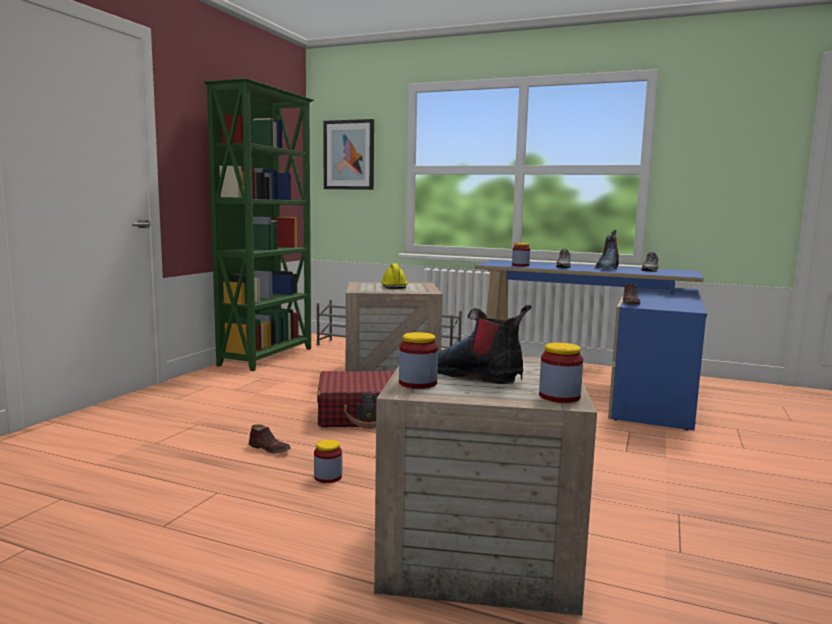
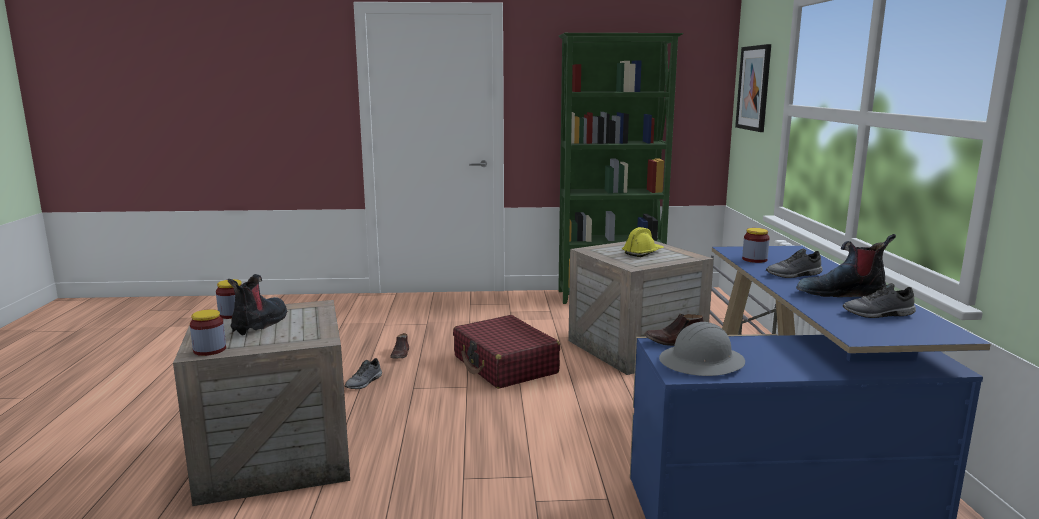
camera: 65 degrees right, 5 degrees up
jar [314,440,342,483] -> grey shoe [344,358,382,389]
none -> grey hard hat [659,322,745,376]

